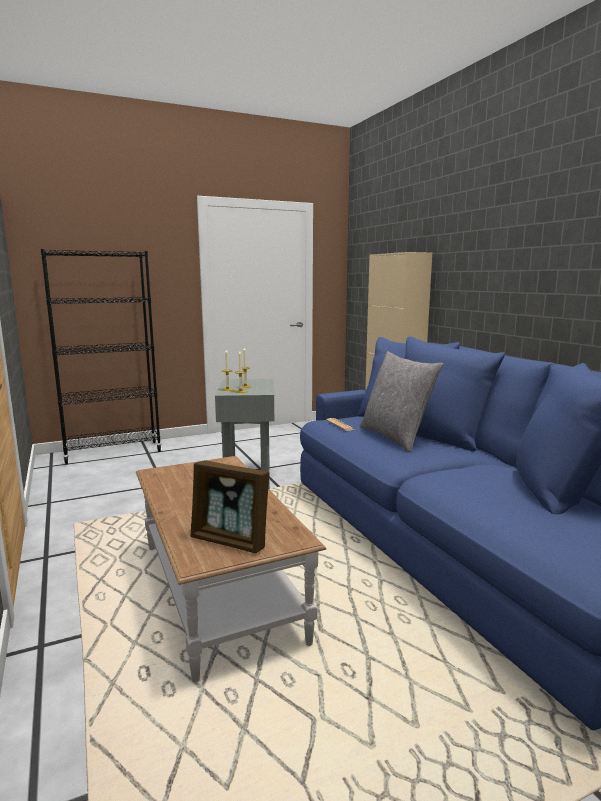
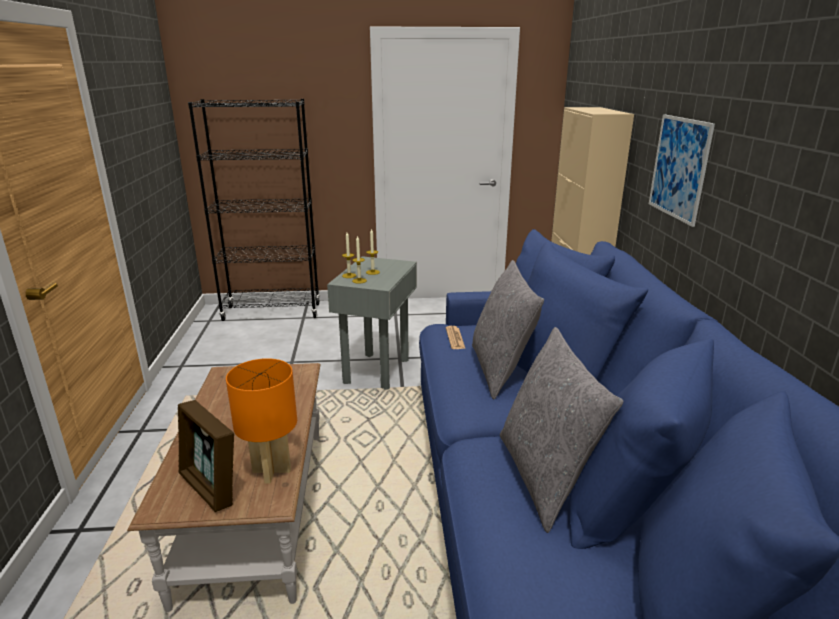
camera: 20 degrees right, 10 degrees up
none -> orange table lamp [226,358,297,484]
none -> grey pillow [500,327,623,533]
none -> picture [649,114,715,227]

